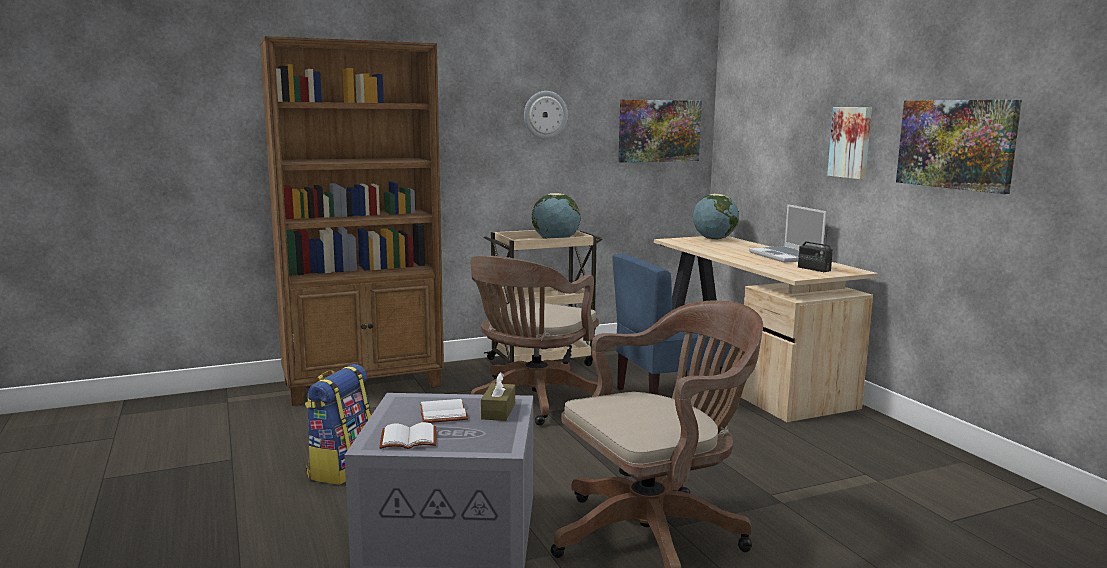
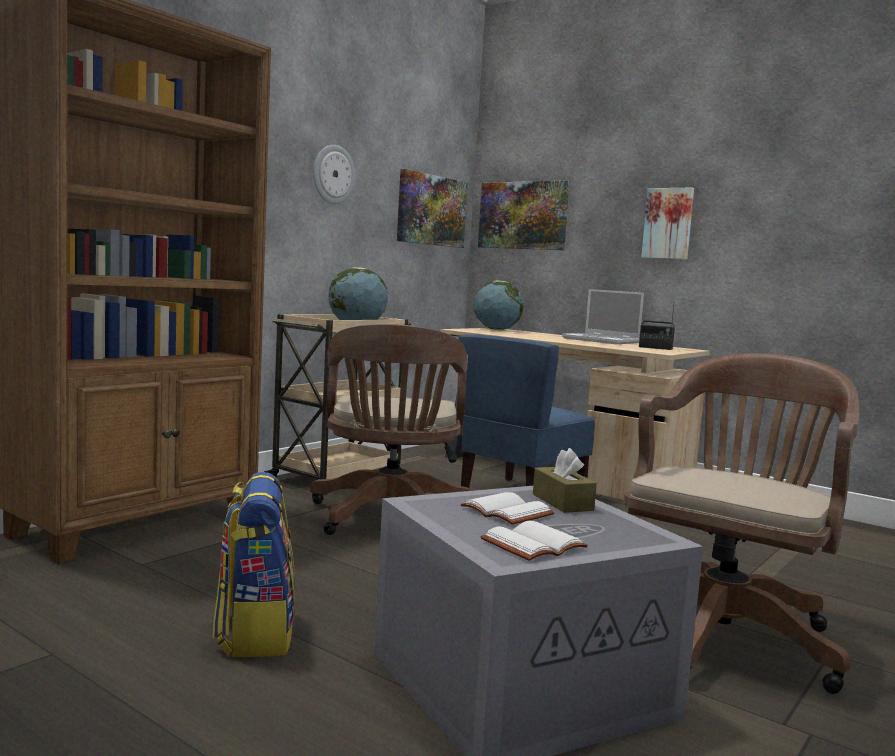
camera: 30 degrees left, 5 degrees down
picture [896,100,1022,194] -> picture moved to [478,181,570,250]

